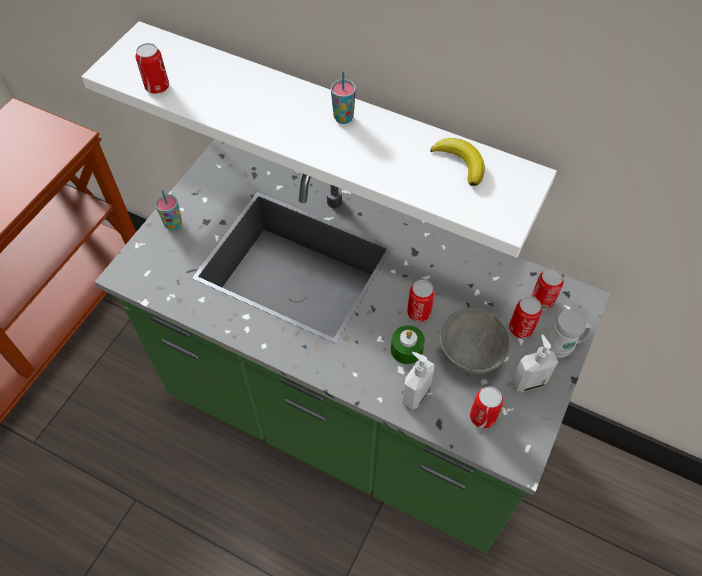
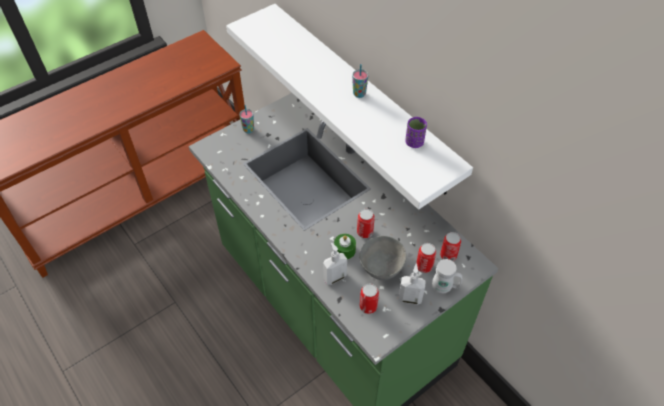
camera: 25 degrees right, 5 degrees down
can [135,43,169,94] -> none
banana [430,138,485,186] -> purple cup [405,117,427,148]

